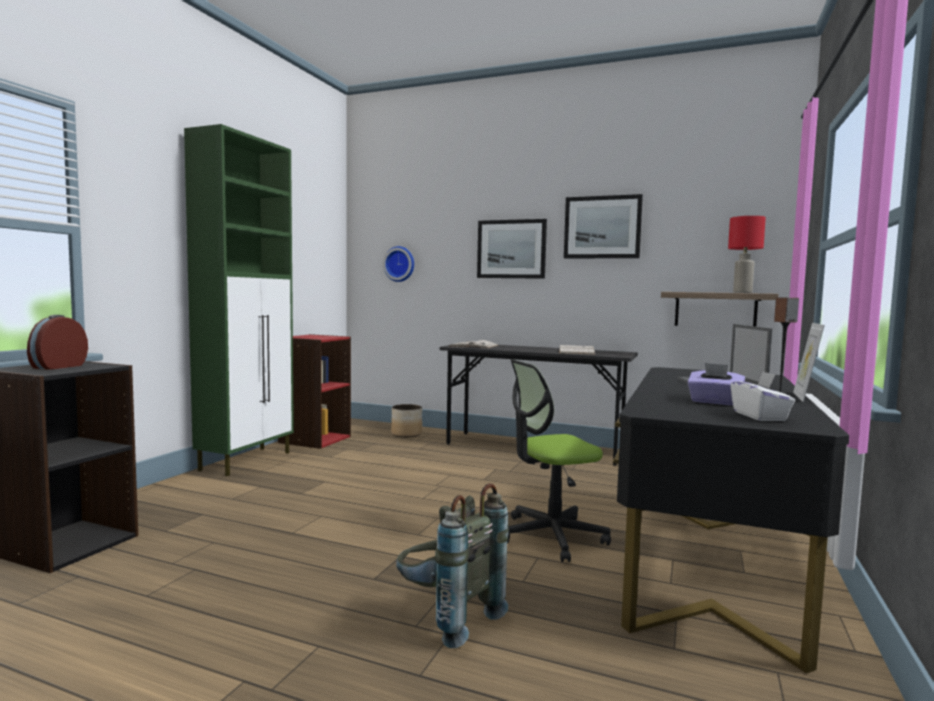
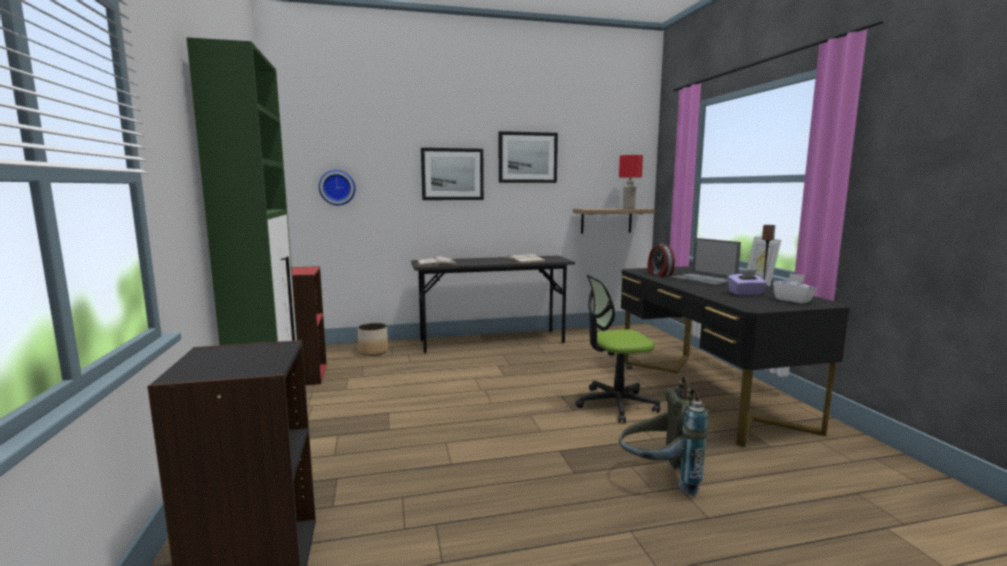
camera: 35 degrees left, 5 degrees up
alarm clock [27,315,88,370] -> alarm clock moved to [647,244,675,276]
office chair [507,359,611,562] -> office chair turned 45 degrees clockwise [575,274,660,423]

